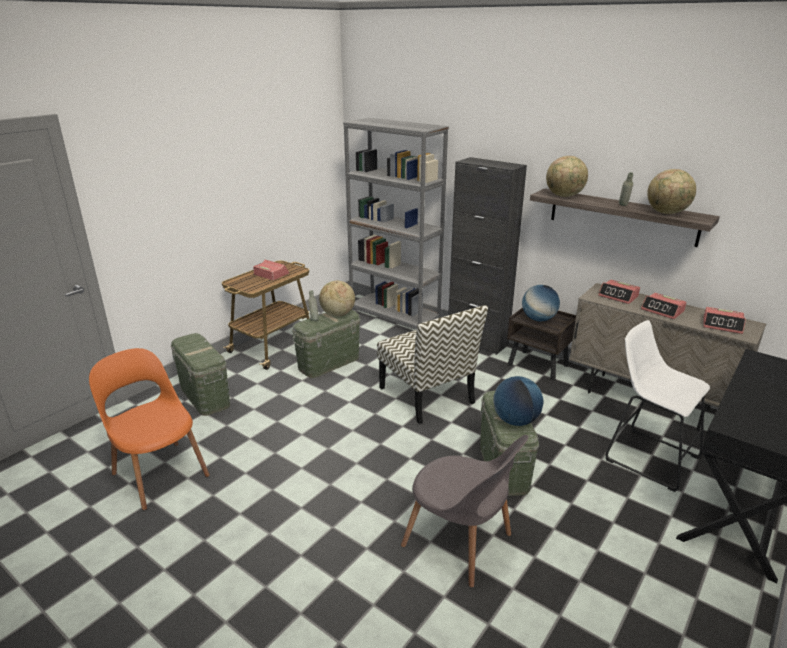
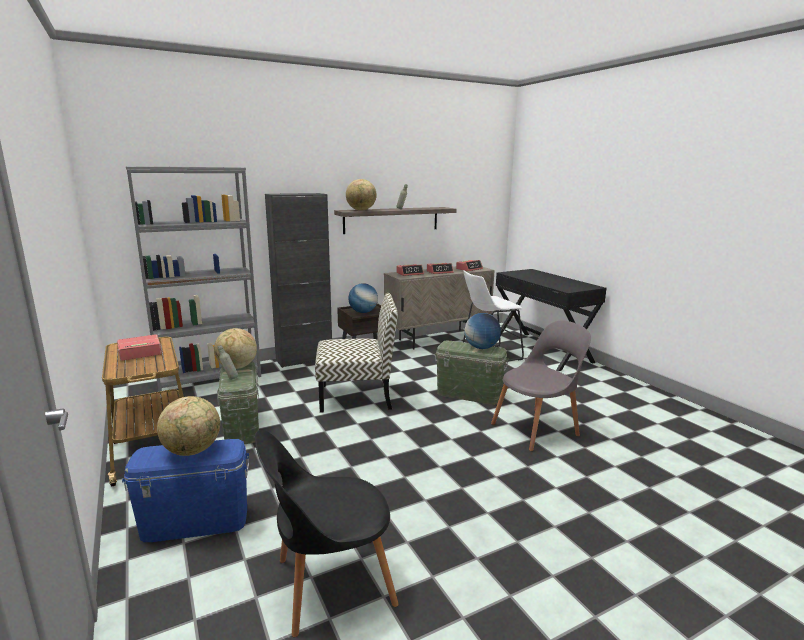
camera: 65 degrees left, 10 degrees down
orange chair [89,348,210,510] -> black chair [255,430,399,637]
green storage box [171,333,230,416] -> blue storage box [122,439,249,542]
globe [647,169,696,214] -> globe moved to [157,396,220,456]

